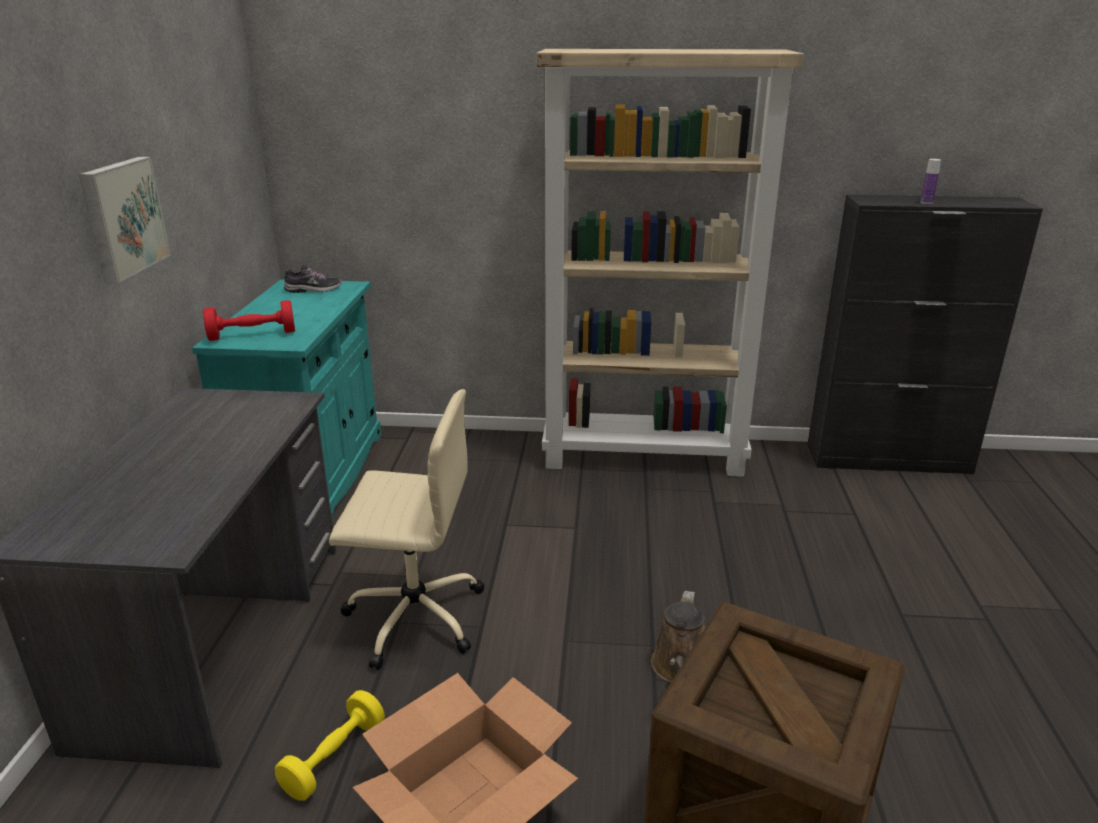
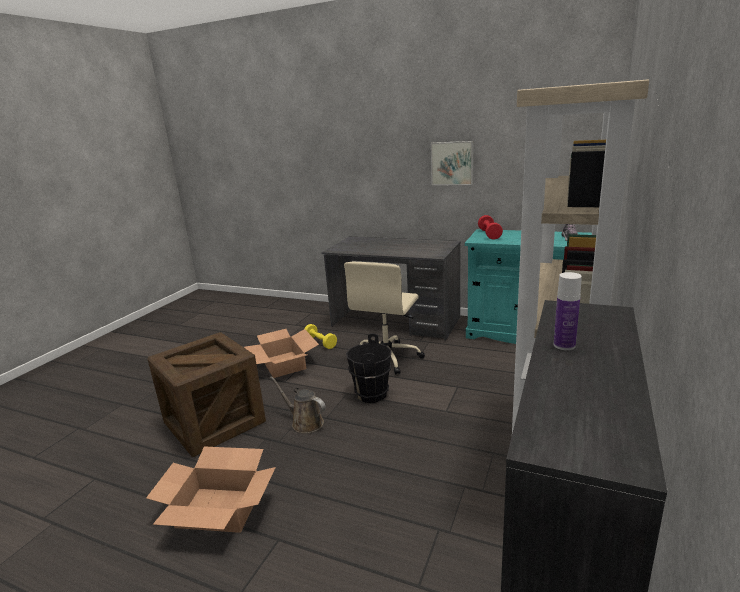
camera: 110 degrees right, 5 degrees down
none -> cardboard box [146,447,276,533]
none -> black bucket [346,333,392,403]

